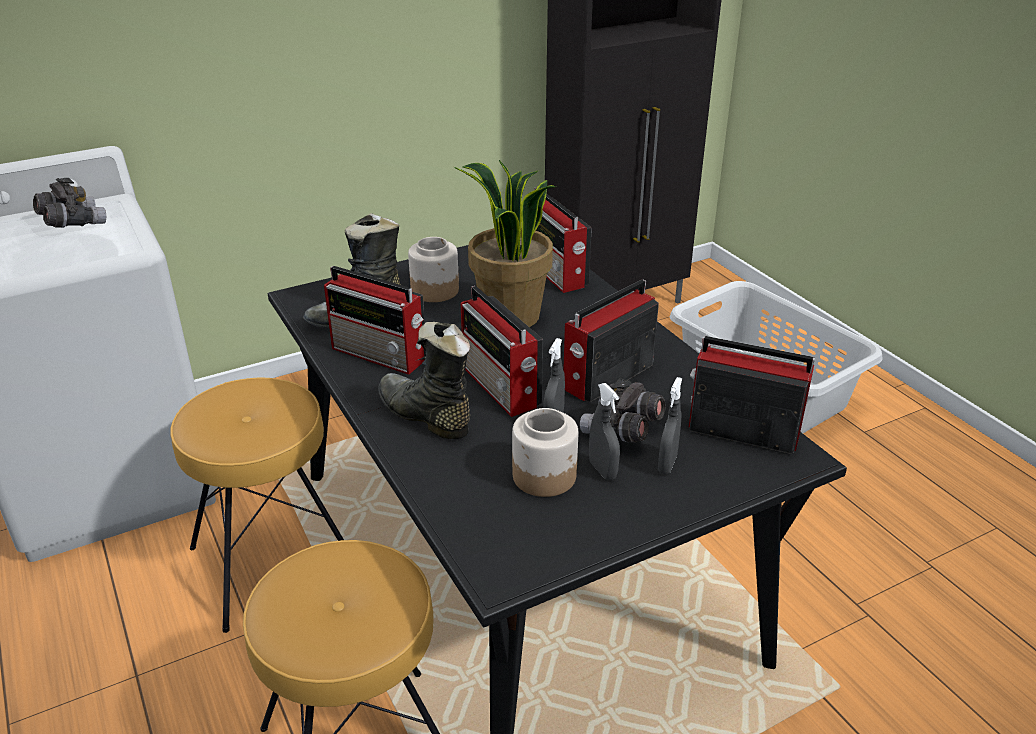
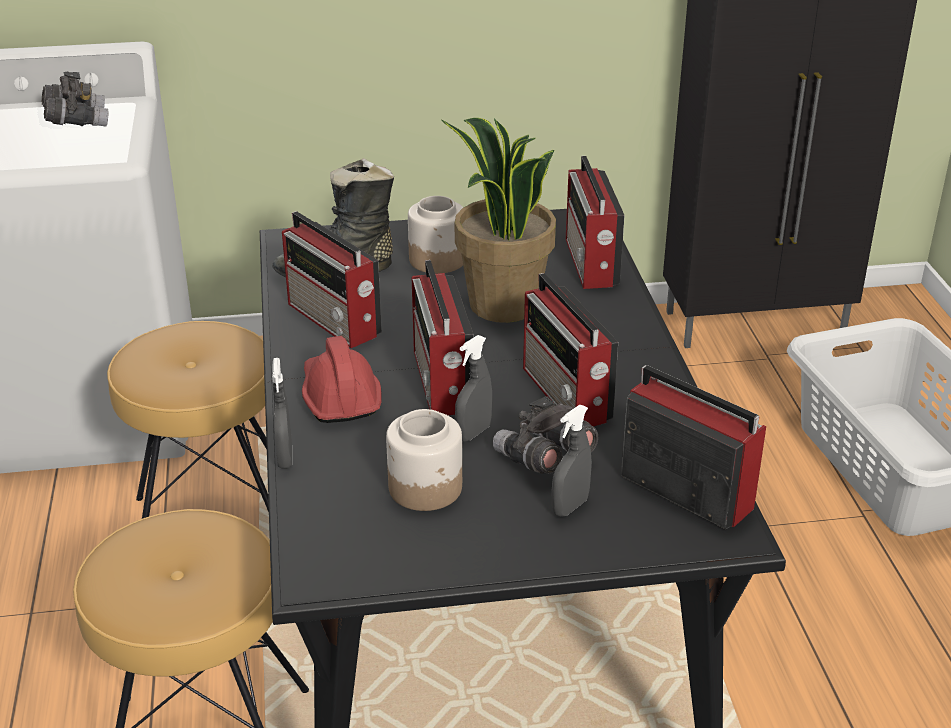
camera: 20 degrees right, 0 degrees up
black boot [378,322,470,439] -> red hard hat [302,336,382,423]
radio [563,280,659,402] -> radio turned 90 degrees counterclockwise [523,273,618,426]
grey spray bottle [589,383,620,480] -> grey spray bottle moved to [272,358,292,469]

